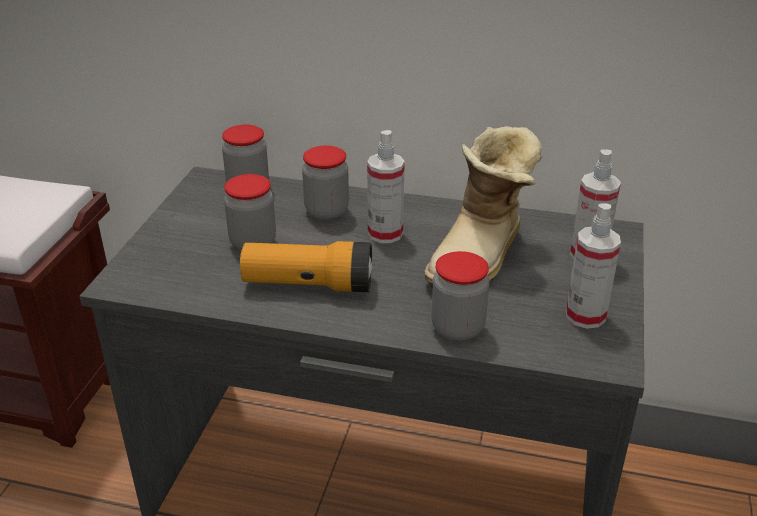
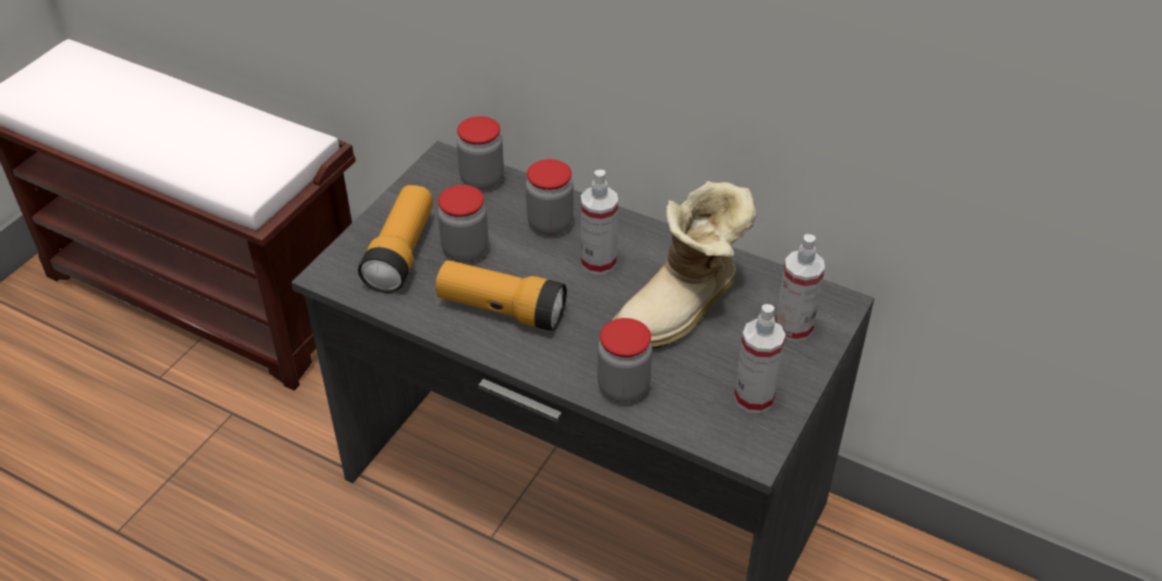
camera: 15 degrees right, 10 degrees up
none -> flashlight [358,185,433,293]

